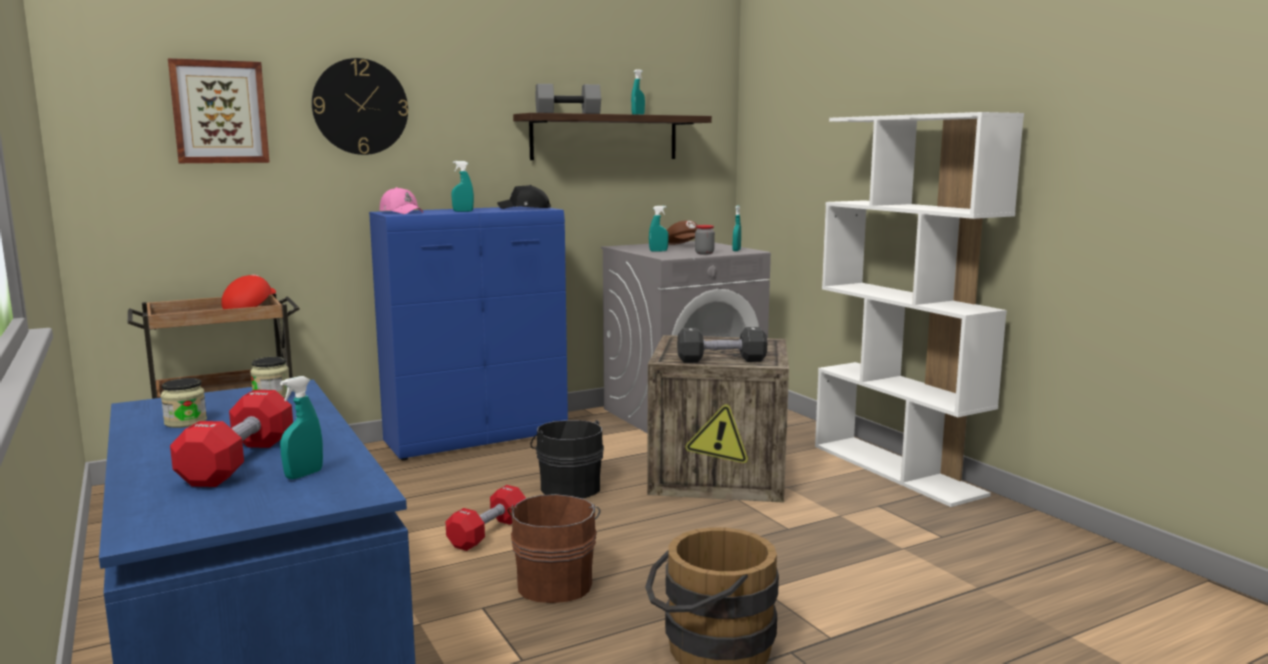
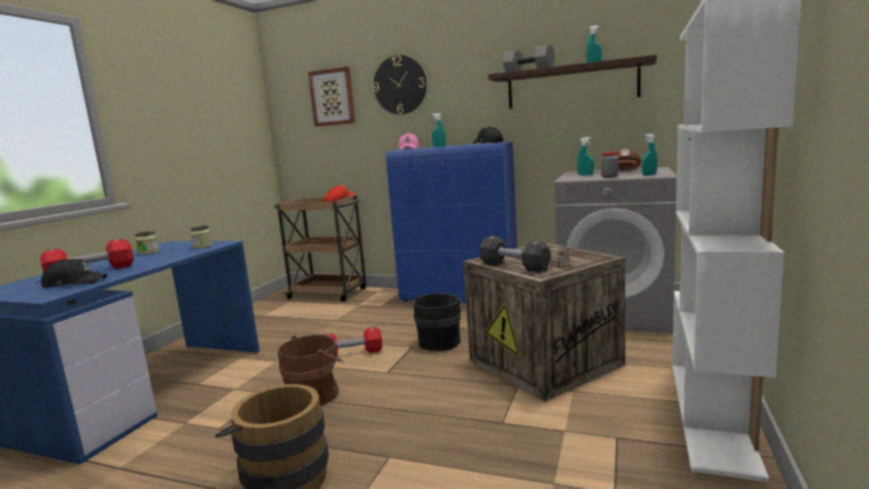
camera: 50 degrees right, 0 degrees up
turquoise spray bottle [280,376,323,479] -> black cap [41,259,107,288]

